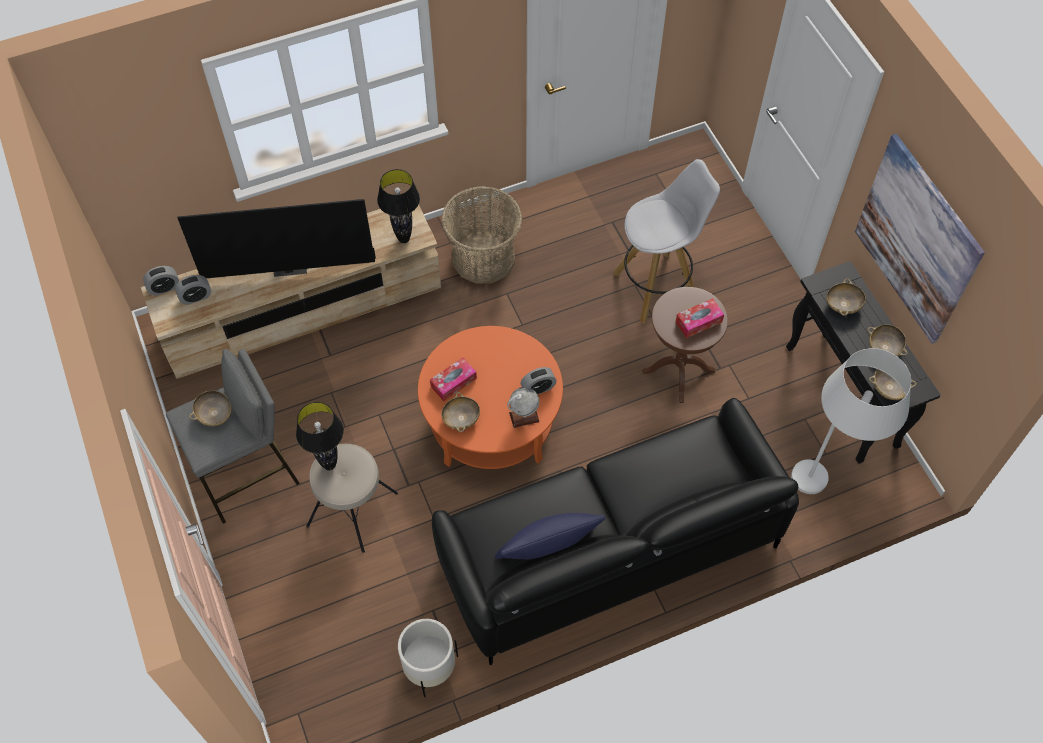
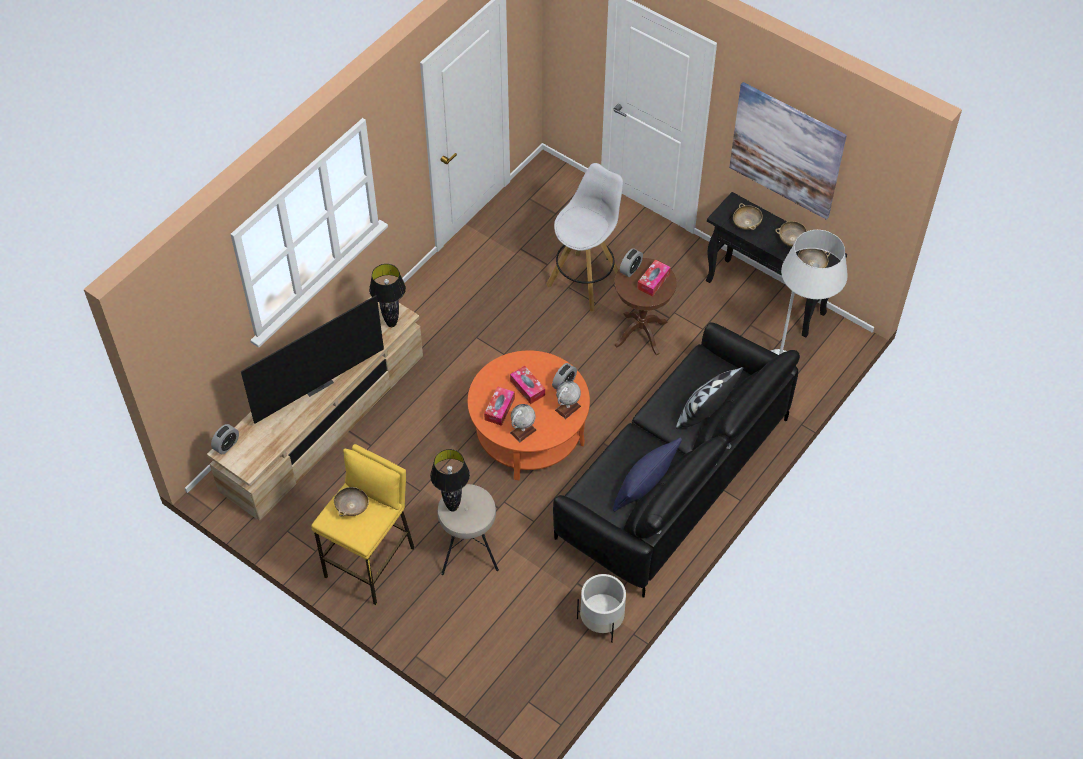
camera: 30 degrees left, 5 degrees down
grey stool [166,349,300,524] -> yellow stool [311,444,414,605]
alarm clock [175,275,211,305] -> alarm clock moved to [620,248,643,277]
basket [441,186,522,284] -> none
beige bowl [441,392,480,432] -> globe [510,404,537,442]
none -> tissue box [510,366,545,404]
none -> pillow [676,367,743,429]

